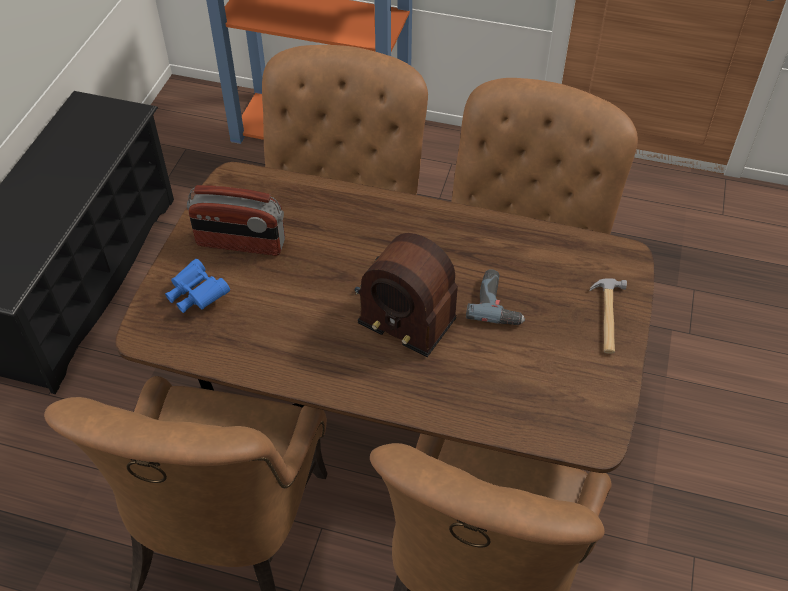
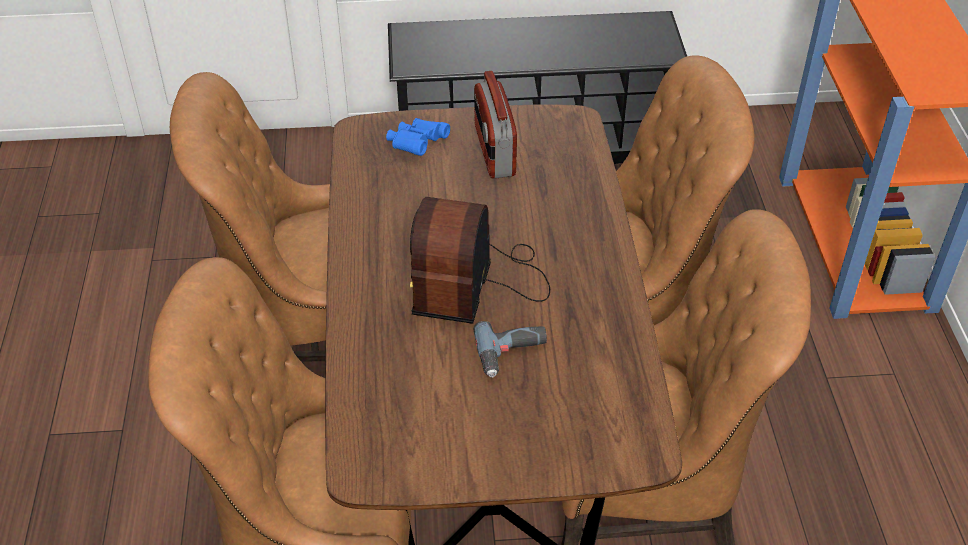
camera: 70 degrees right, 5 degrees down
hammer [589,278,627,354] -> none

